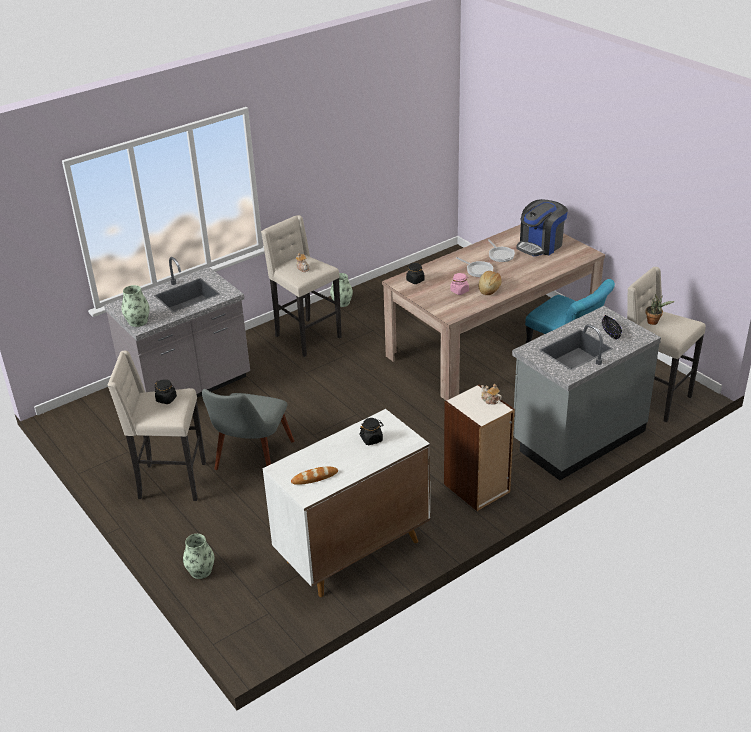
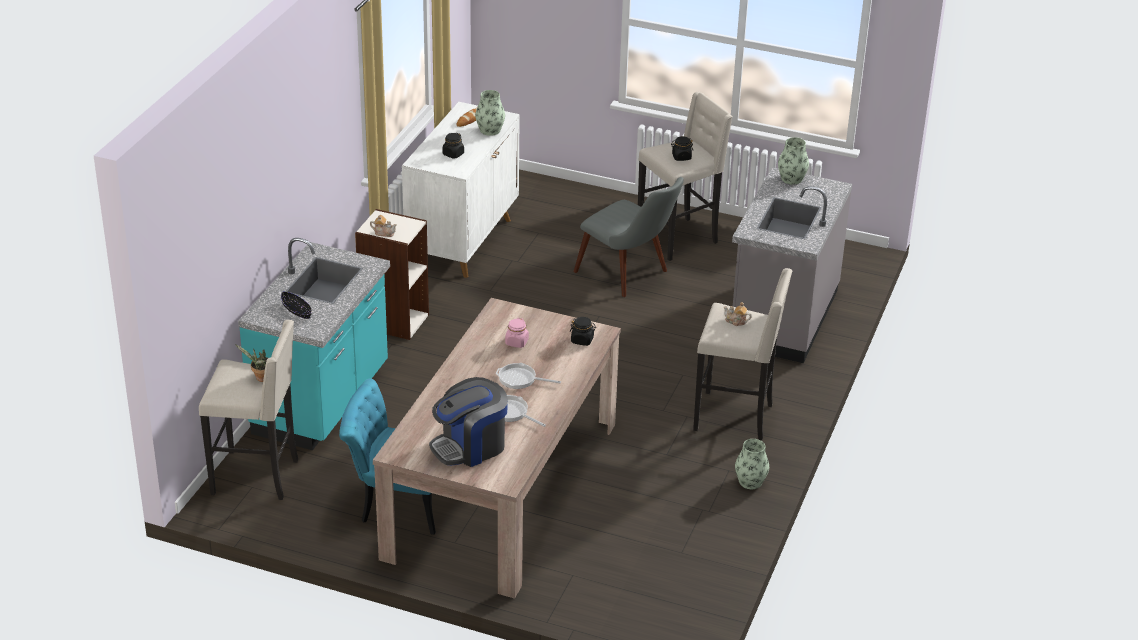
camera: 145 degrees right, 0 degrees up
vase [183,534,214,579] -> vase moved to [475,90,505,136]
grey chair [202,389,294,470] -> grey chair turned 150 degrees clockwise [574,177,684,297]
bread [479,271,502,295] -> none
grey counter [512,306,661,480] -> turquoise counter [238,238,390,450]
coffee machine [516,199,568,256] -> coffee machine turned 135 degrees counterclockwise [429,377,508,467]

